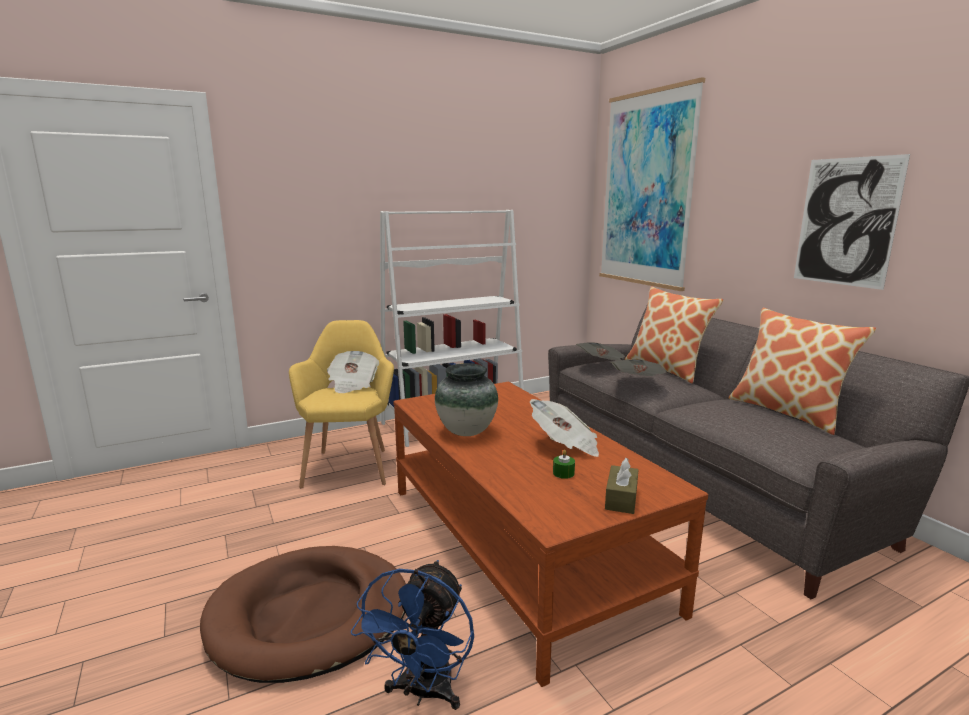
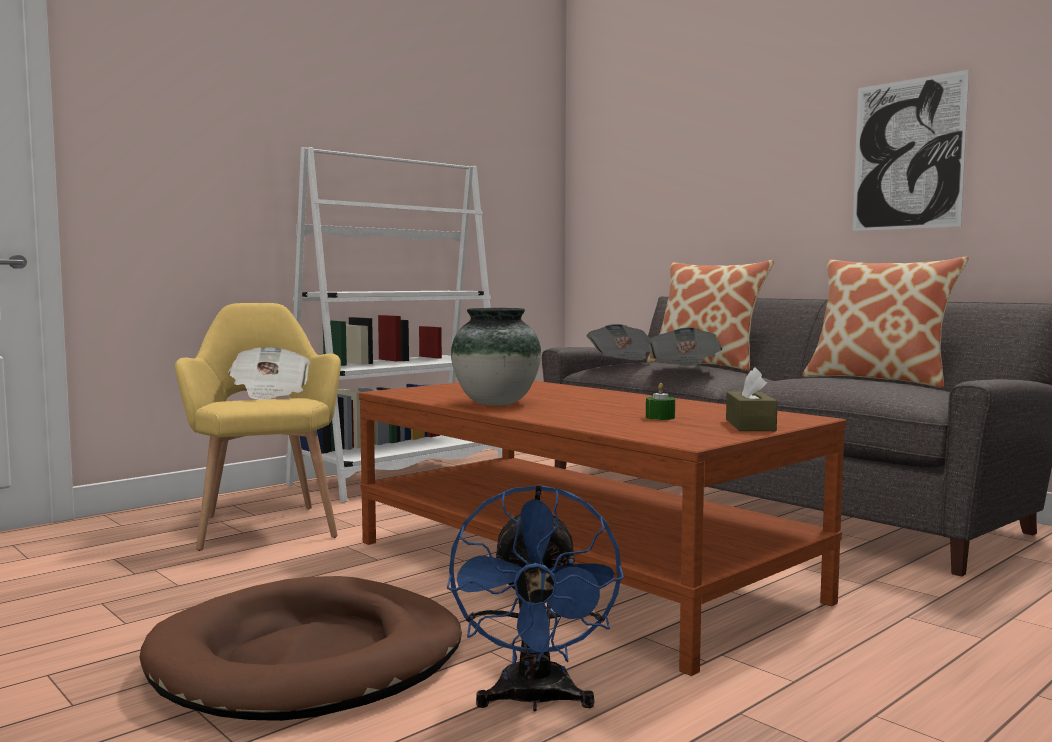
camera: 15 degrees left, 10 degrees down
newspaper [530,399,599,457] -> none
picture [599,77,705,291] -> none

